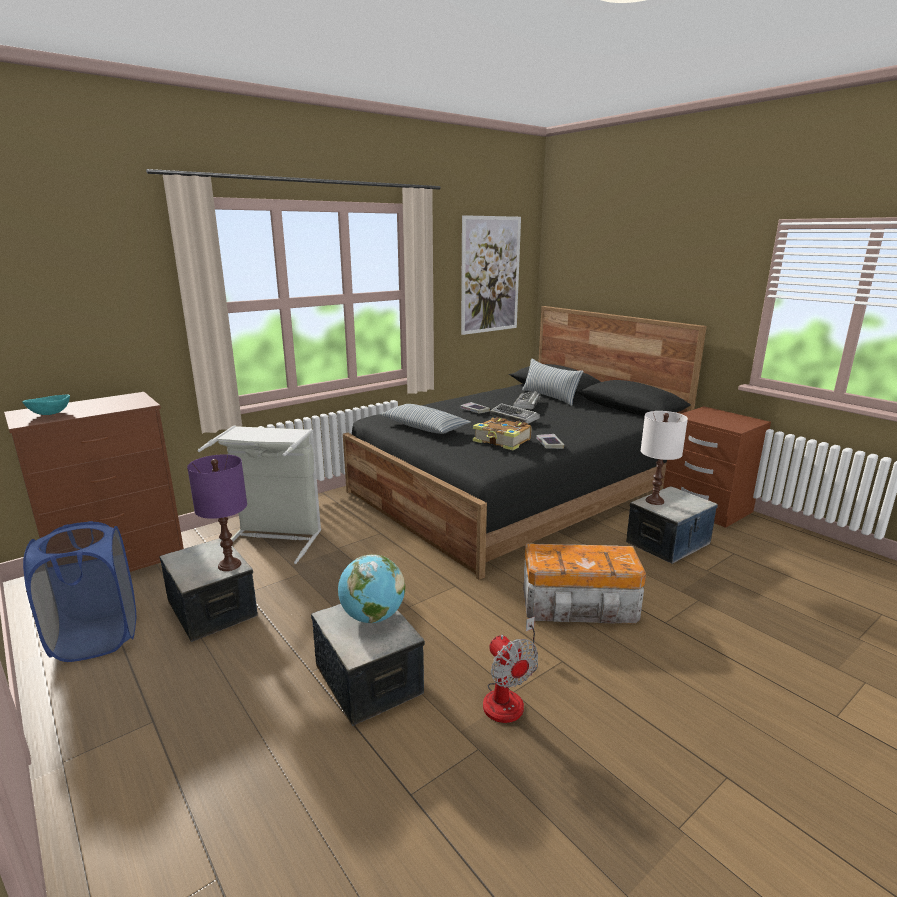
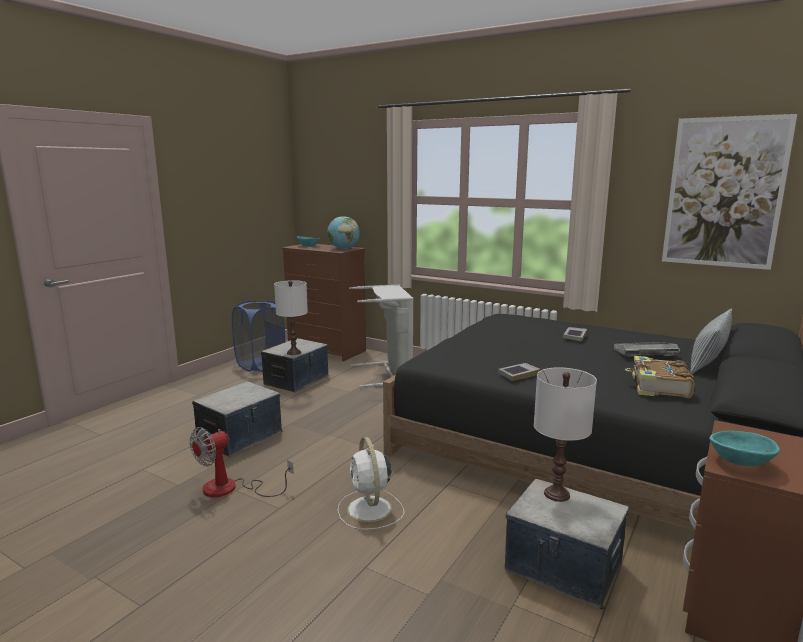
camera: 70 degrees right, 5 degrees down
purple table lamp [187,454,247,571] -> white table lamp [274,280,308,355]
globe [338,554,405,623] -> globe moved to [327,216,360,249]
pillow [380,404,471,434] -> none
book [473,417,531,450] -> book moved to [625,356,695,399]
keyboard [490,403,540,424] -> none
storage box [523,543,646,624] -> white fan [338,437,404,530]
none -> turquoise bowl [709,431,780,466]

